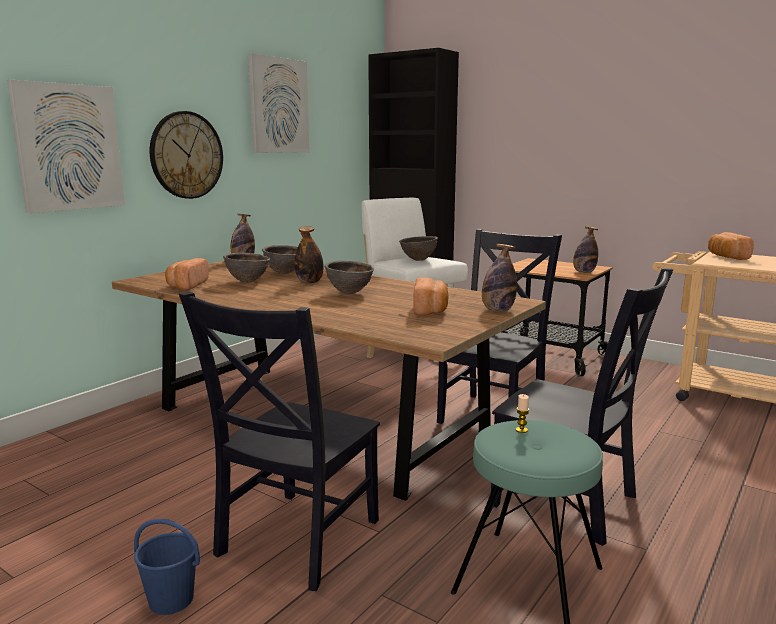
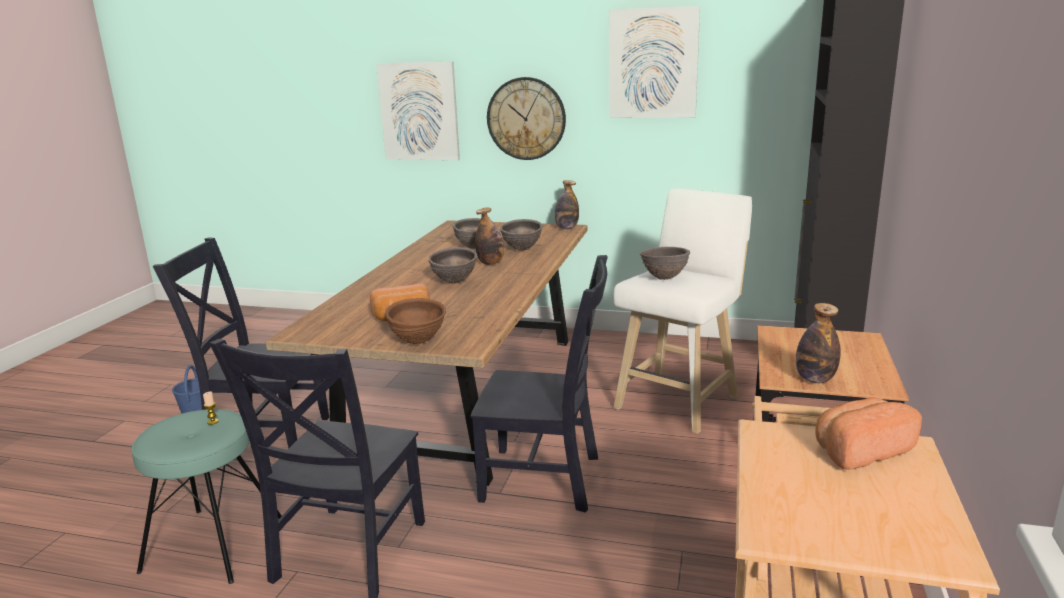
camera: 70 degrees right, 5 degrees up
bread [165,258,209,290] -> none
bottle [482,244,517,312] -> brown bowl [385,298,446,344]

